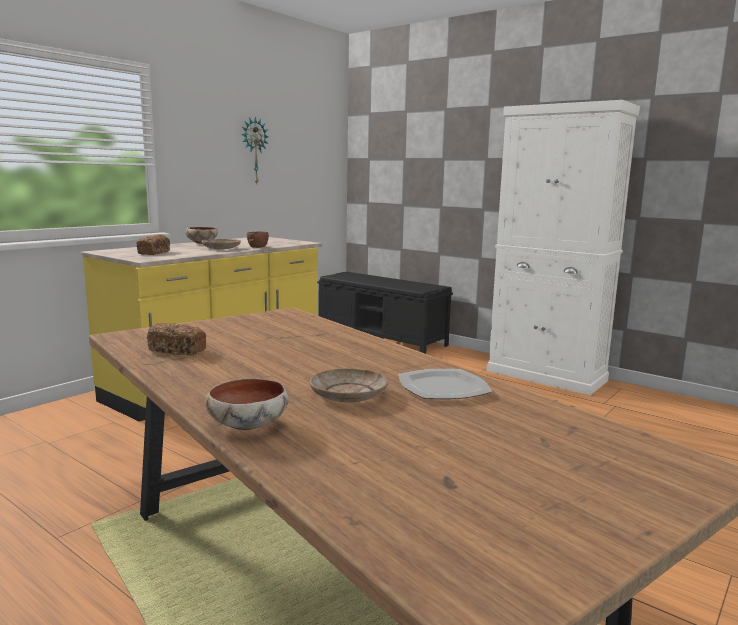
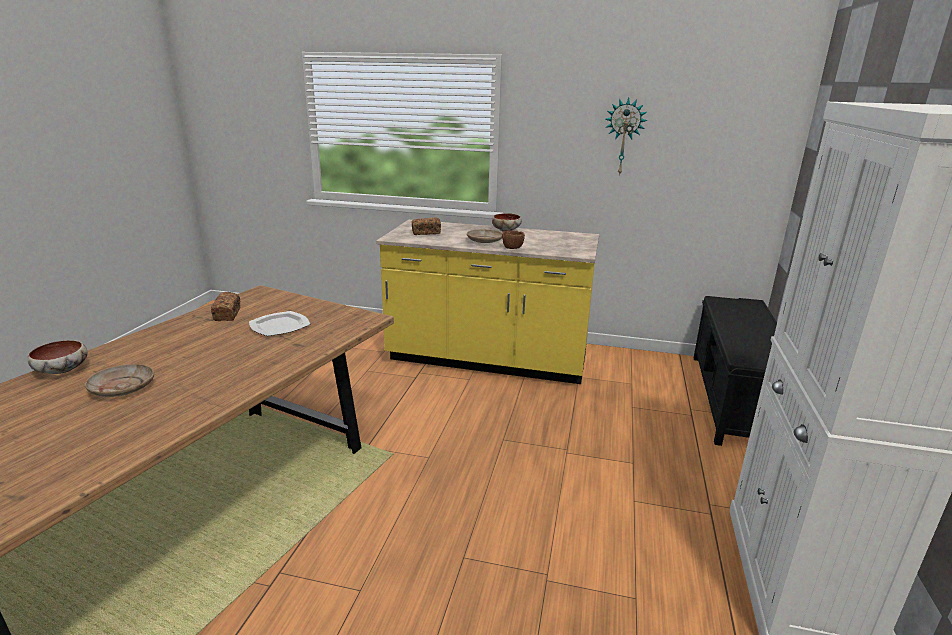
camera: 65 degrees right, 10 degrees up
plate [399,369,492,399] -> plate moved to [249,311,310,336]

